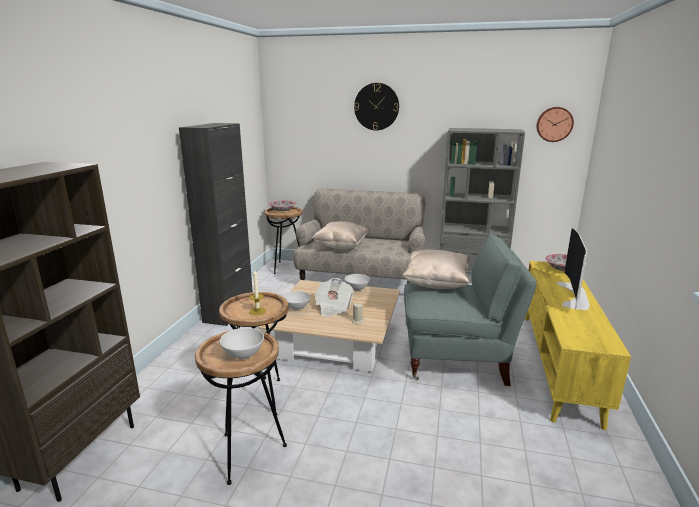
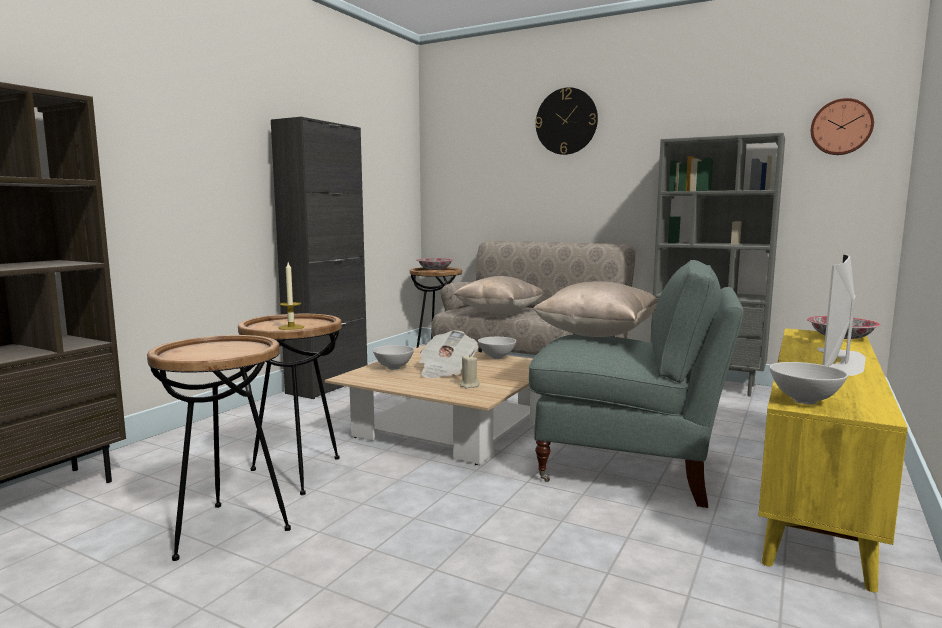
camera: 15 degrees right, 10 degrees down
white bowl [220,328,264,360] -> white bowl moved to [769,362,848,405]

